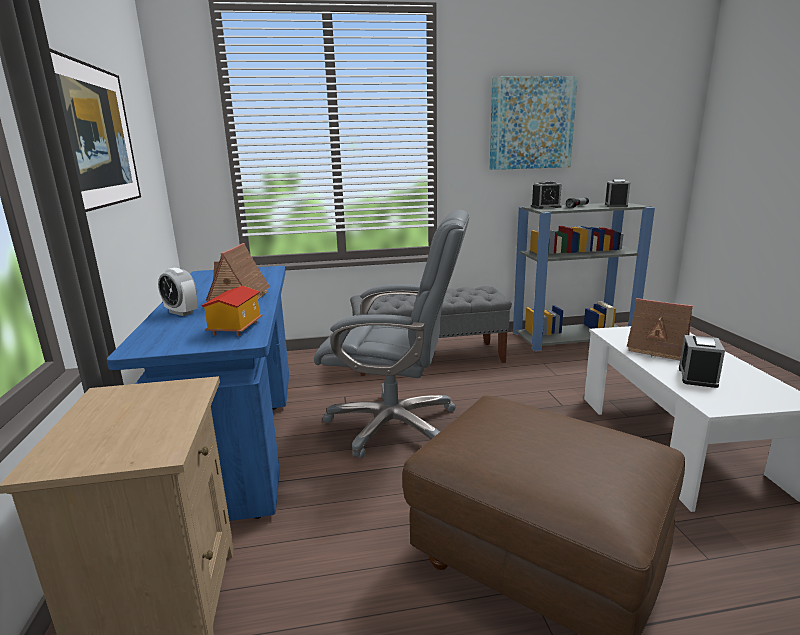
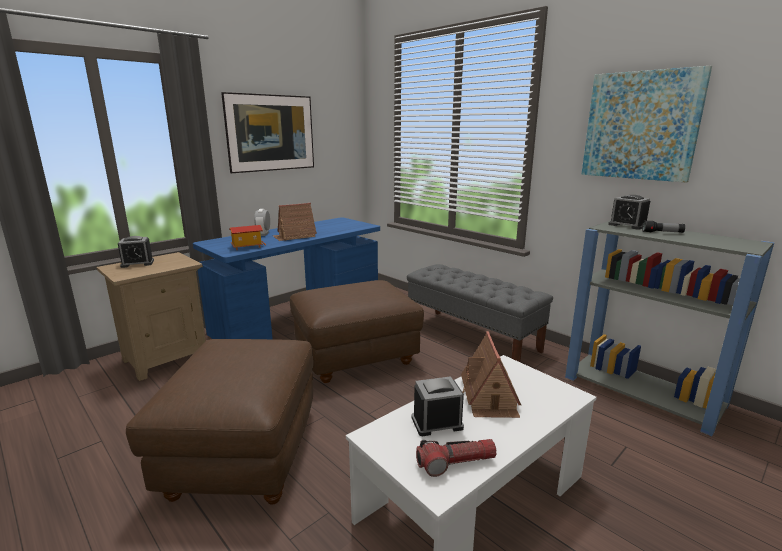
camera: 55 degrees right, 0 degrees up
grey office chair [314,210,469,458] -> brown ottoman [290,280,424,383]
alarm clock [605,179,630,207] -> alarm clock moved to [118,236,154,268]
none -> flashlight [416,439,497,477]

